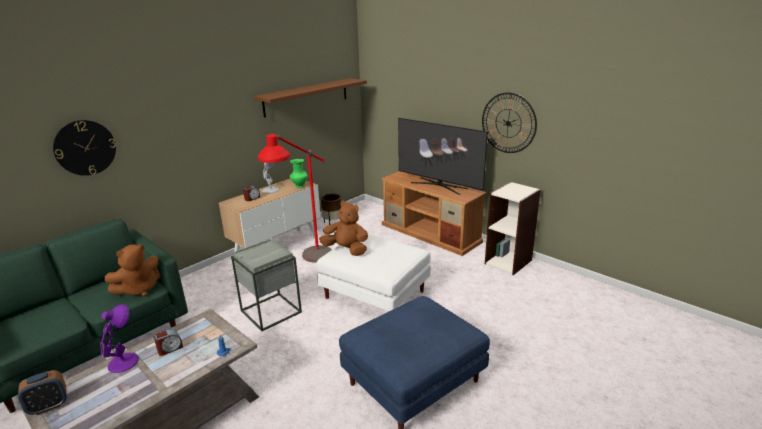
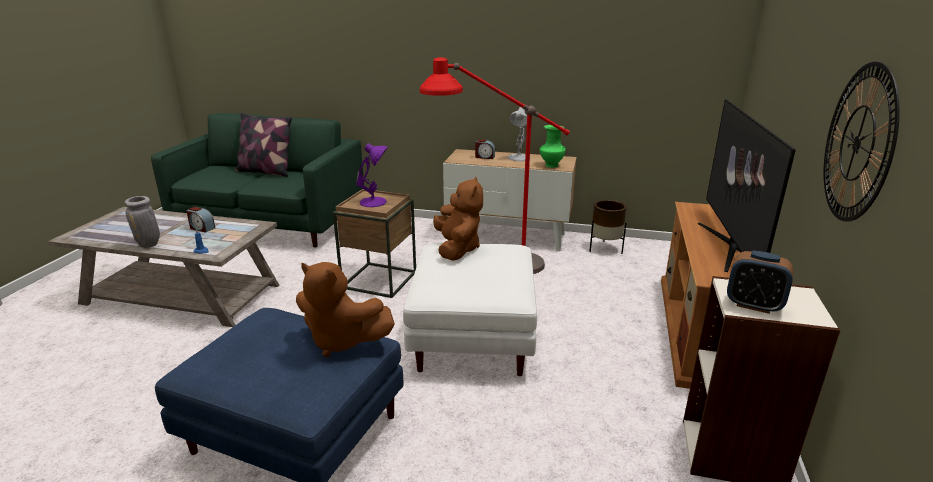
camera: 60 degrees right, 0 degrees up
alarm clock [18,370,67,415] -> alarm clock moved to [727,251,793,314]
wall clock [53,120,116,176] -> none
purple table lamp [100,304,139,373] -> purple table lamp moved to [356,143,387,207]
brown plush toy [105,244,160,296] -> brown plush toy moved to [296,262,395,357]
grey side table [231,239,302,331] -> brown side table [333,189,416,298]
brown shelf [254,78,367,118] -> none
none -> grey vase [125,196,160,248]
none -> pillow [236,112,292,177]

